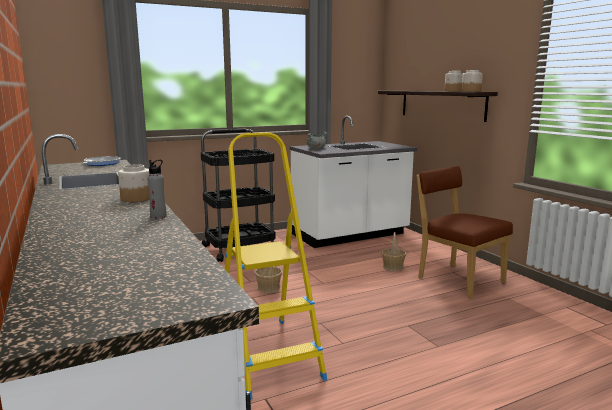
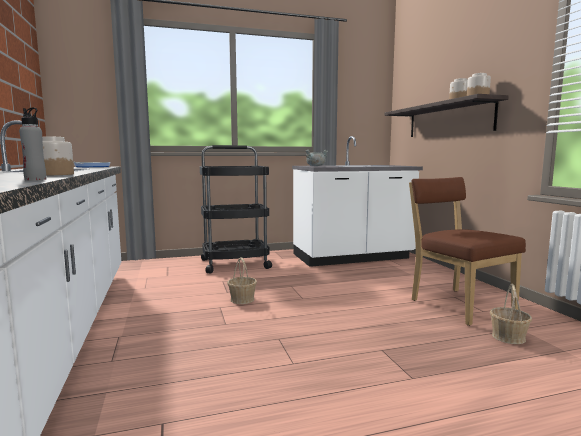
camera: 10 degrees right, 5 degrees down
yellow step ladder [225,132,327,400] -> none
basket [381,232,406,271] -> basket moved to [490,284,532,344]

